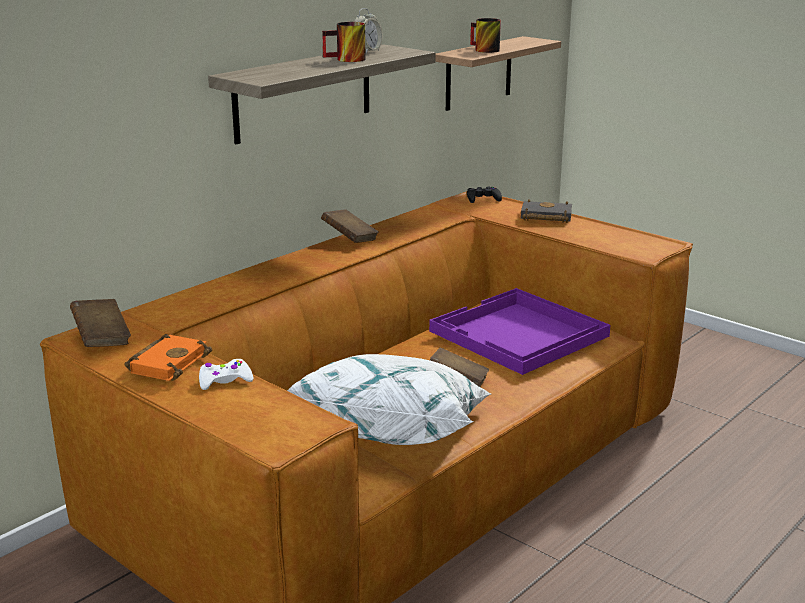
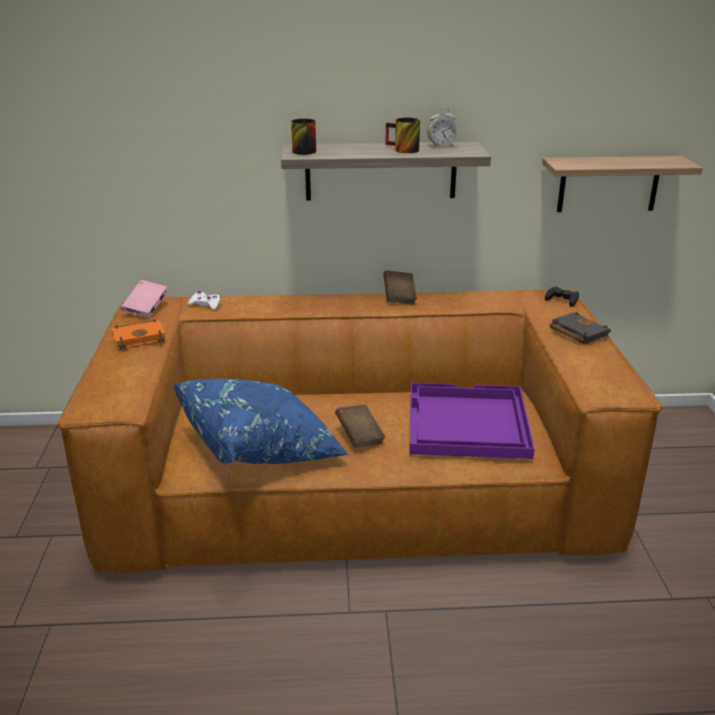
camera: 45 degrees right, 5 degrees up
brown book [70,299,131,347] -> pink book [121,280,167,318]
white game controller [199,359,253,390] -> white game controller moved to [188,291,220,310]
white pillow [287,354,491,445] -> blue pillow [173,378,349,464]
mug [470,18,501,53] -> mug moved to [291,119,316,155]

